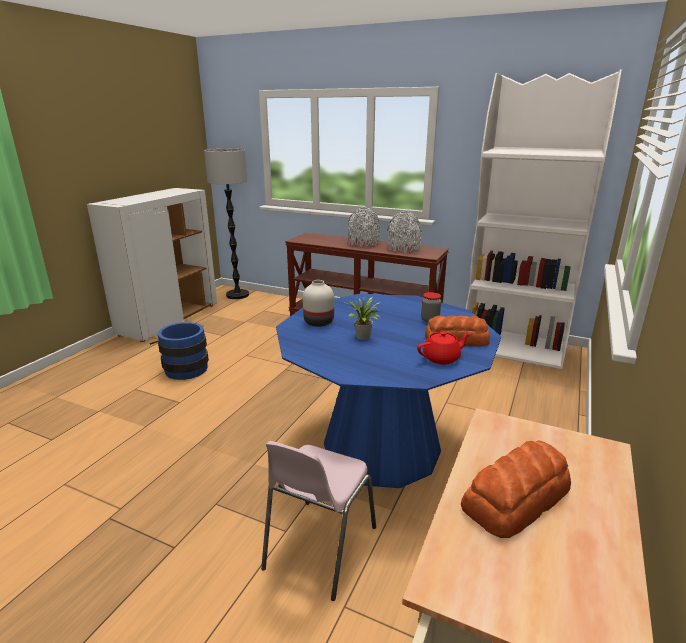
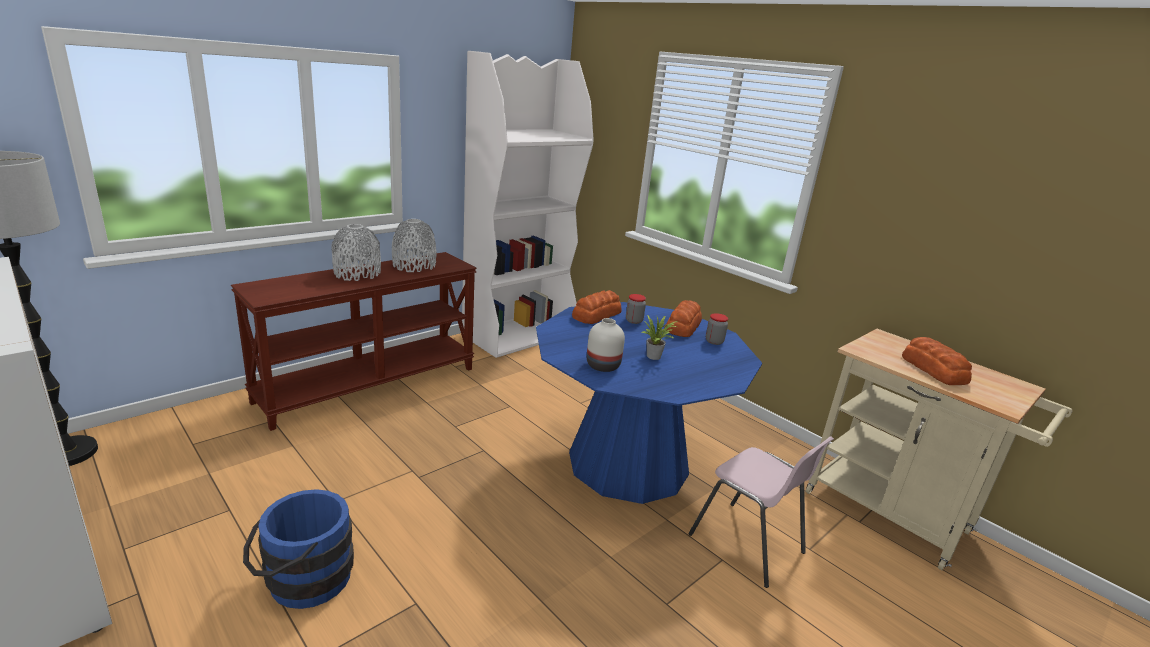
camera: 70 degrees left, 0 degrees up
red teapot [417,331,471,364] -> jar [706,313,728,345]
none -> bread [572,290,622,324]

